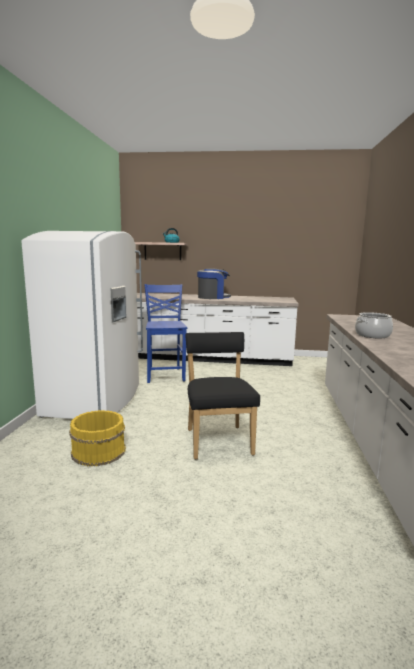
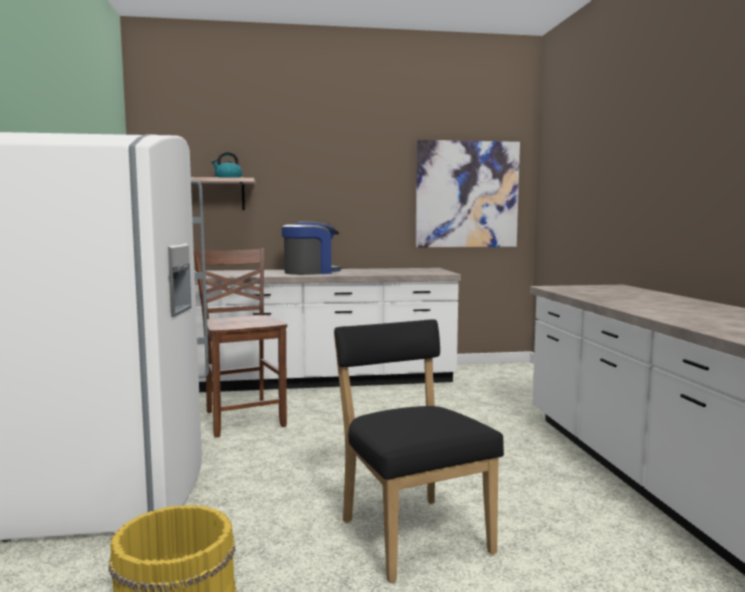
camera: 15 degrees left, 5 degrees down
blue chair [144,284,187,383] -> brown chair [194,248,287,437]
cooking pot [355,312,393,338] -> none
none -> picture [416,140,520,248]

